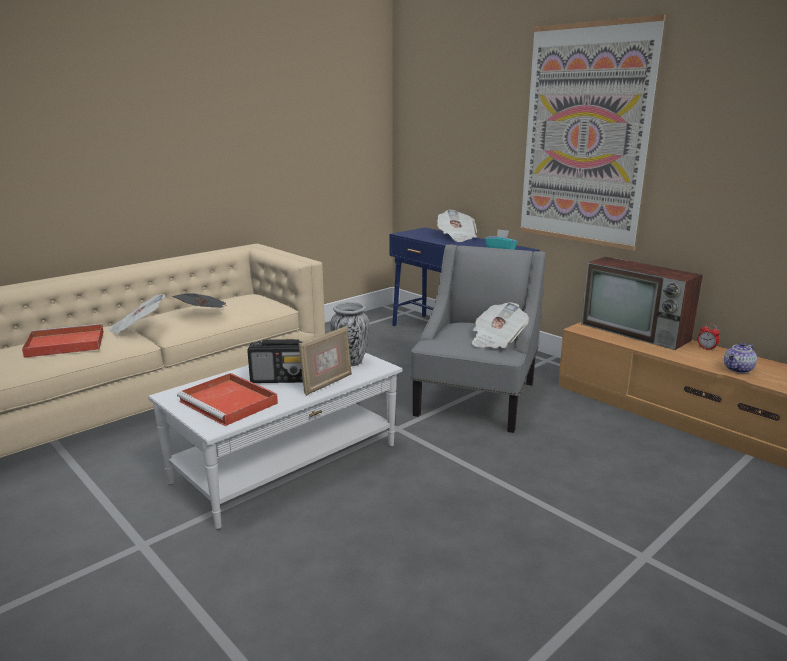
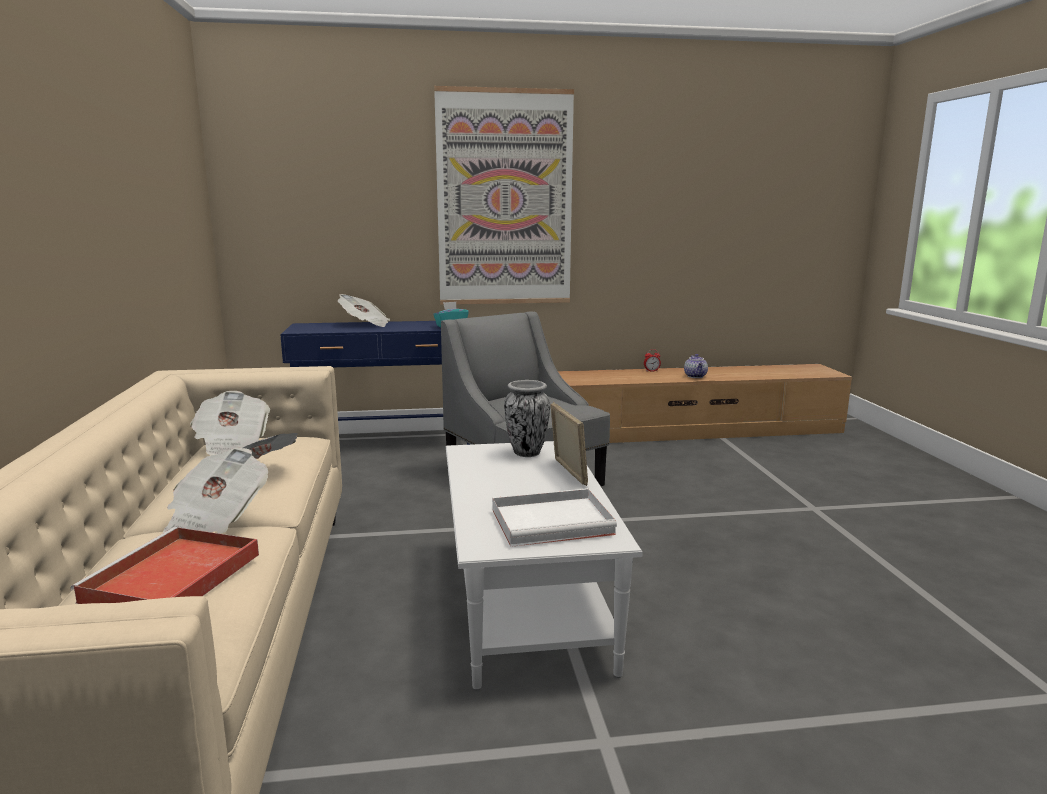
camera: 55 degrees left, 5 degrees down
red tray [177,373,278,426] -> white tray [492,488,617,547]
radio [248,339,303,383] -> none
newspaper [472,302,529,348] -> newspaper moved to [190,391,270,455]
television [581,257,703,350] -> none

